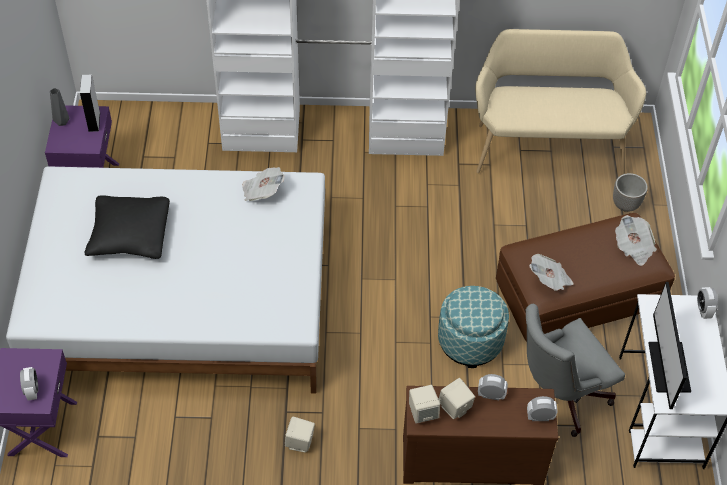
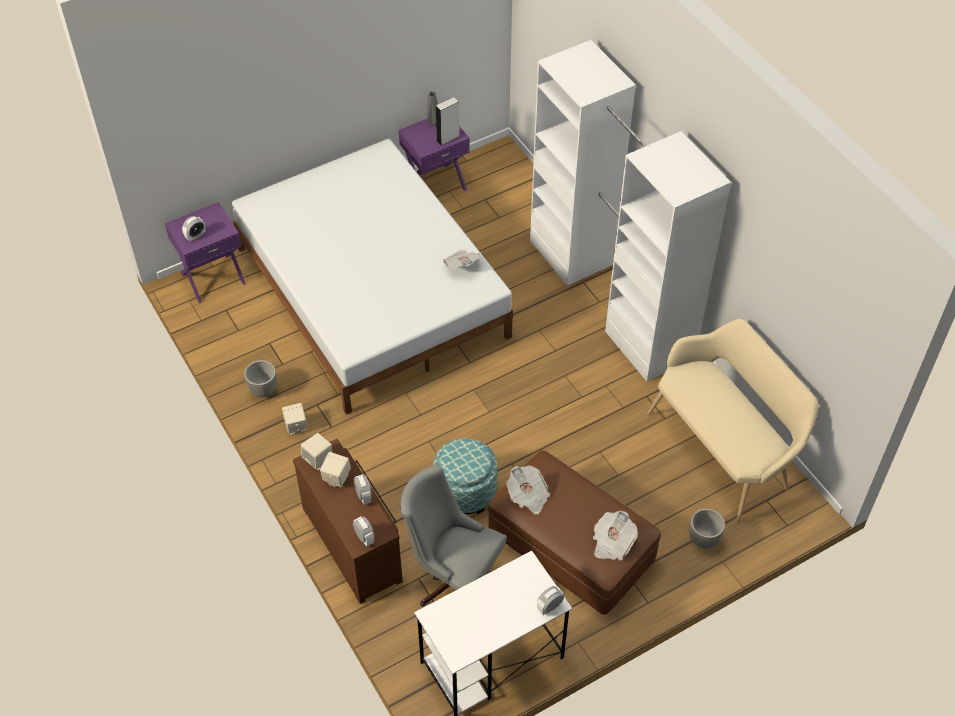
camera: 60 degrees right, 0 degrees up
black pillow [84,195,170,259] -> none
monitor [648,282,691,409] -> none
none -> planter [244,360,277,397]

